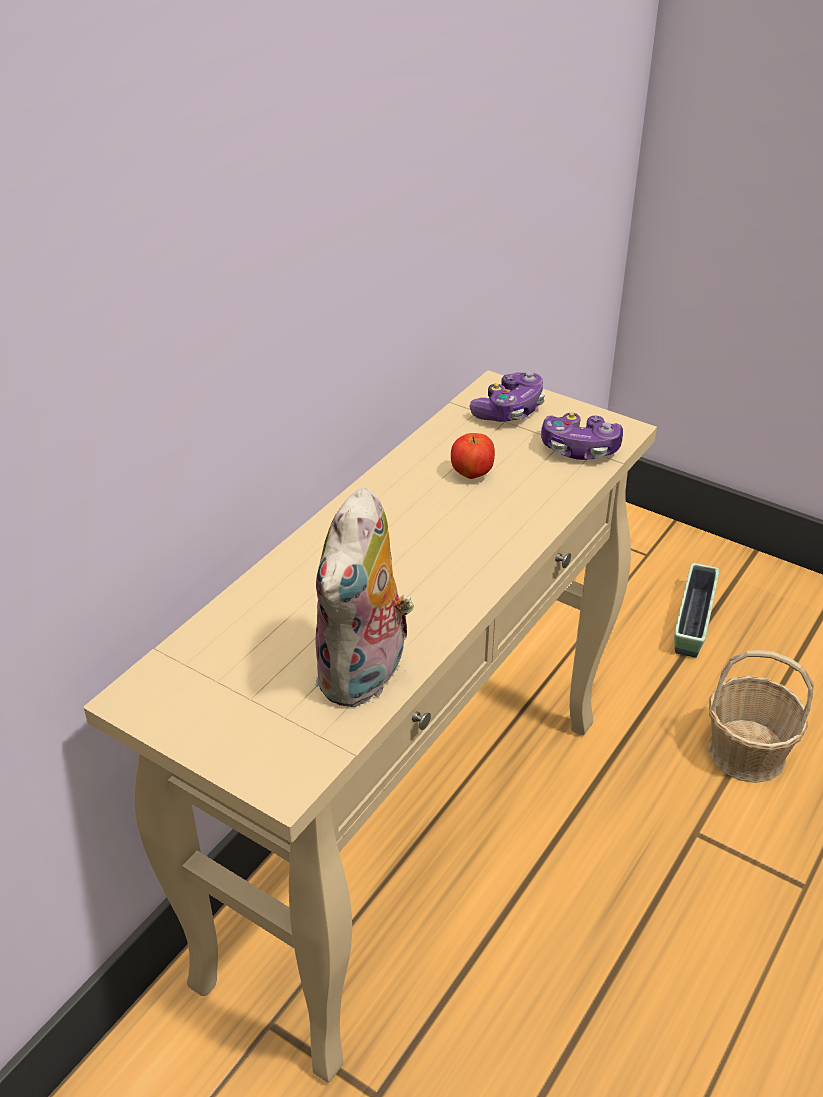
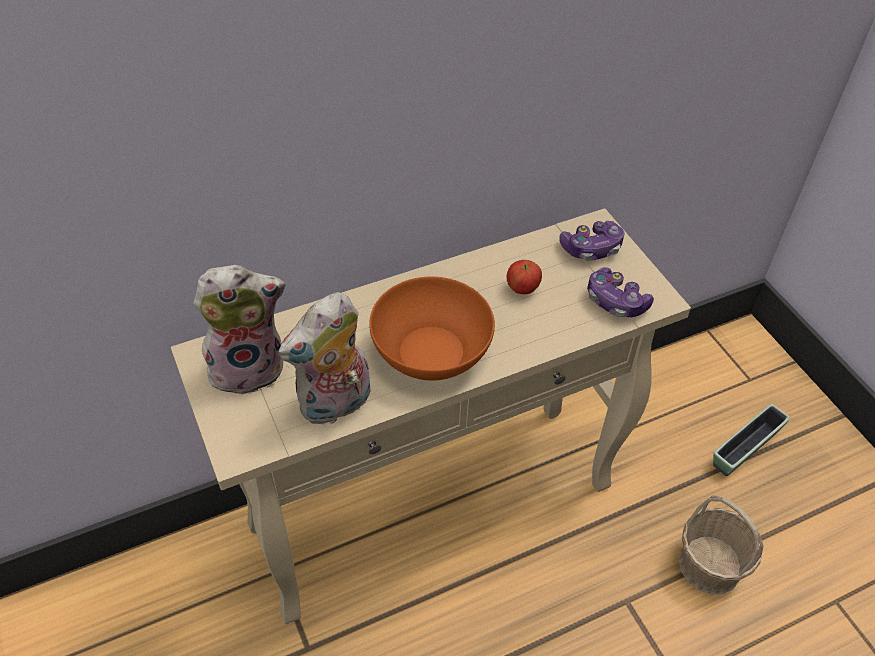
camera: 30 degrees right, 10 degrees up
none -> plush toy [193,265,285,398]
none -> orange bowl [369,276,495,380]

